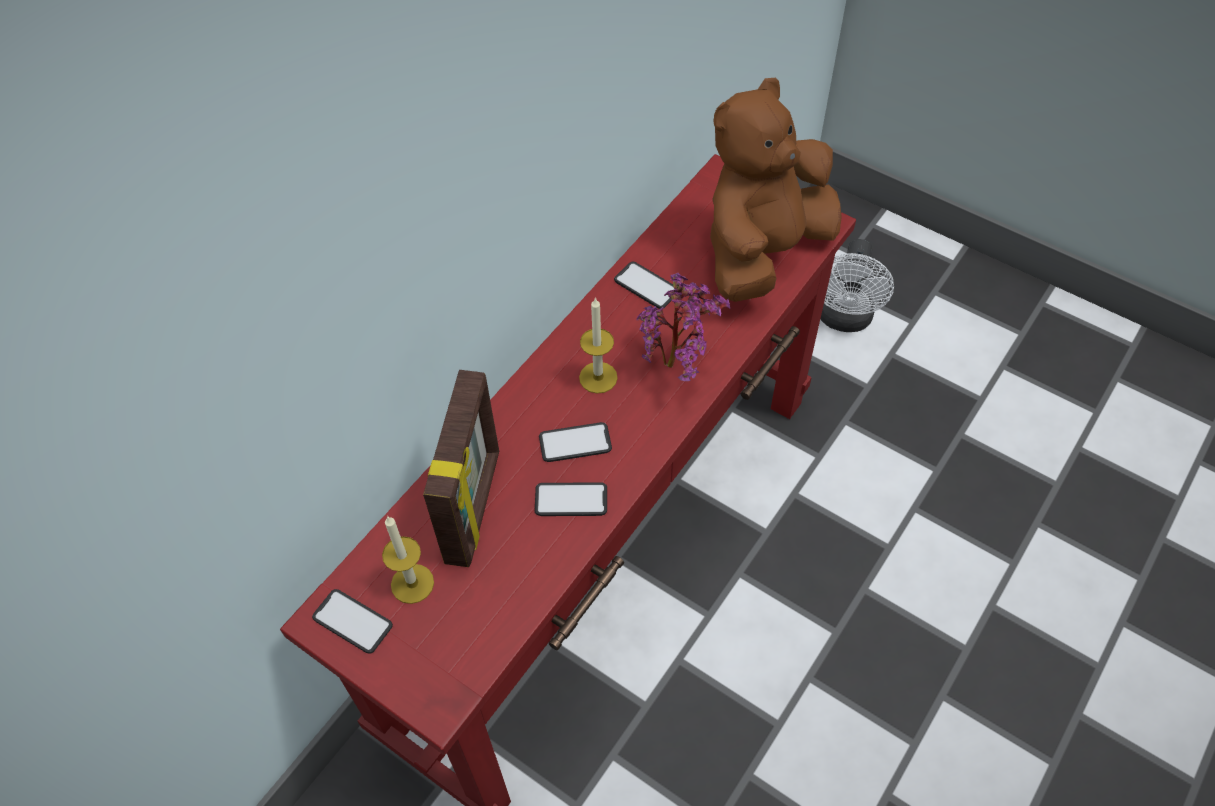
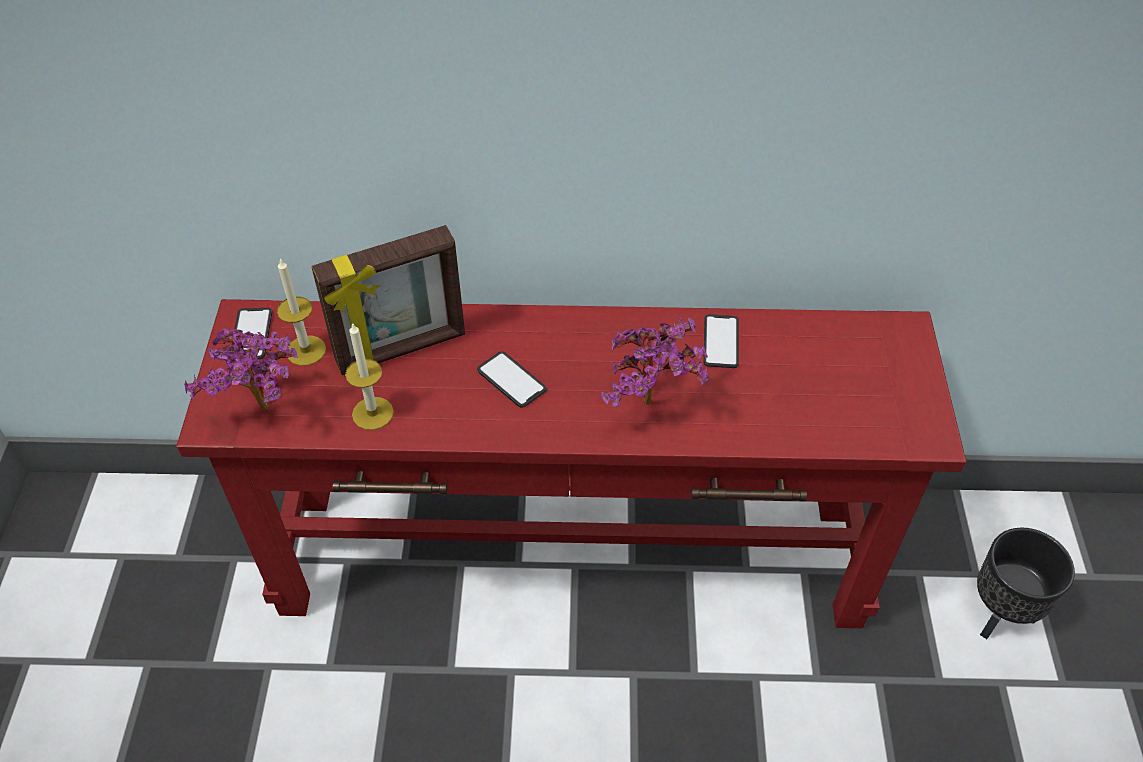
camera: 55 degrees right, 5 degrees down
phone [535,482,607,516] -> none
candle [579,297,618,394] -> candle moved to [345,322,394,430]
brown plush toy [710,78,842,302] -> none
white fan [821,239,894,332] -> black planter [977,528,1075,639]
none -> potted plant [184,328,298,411]

